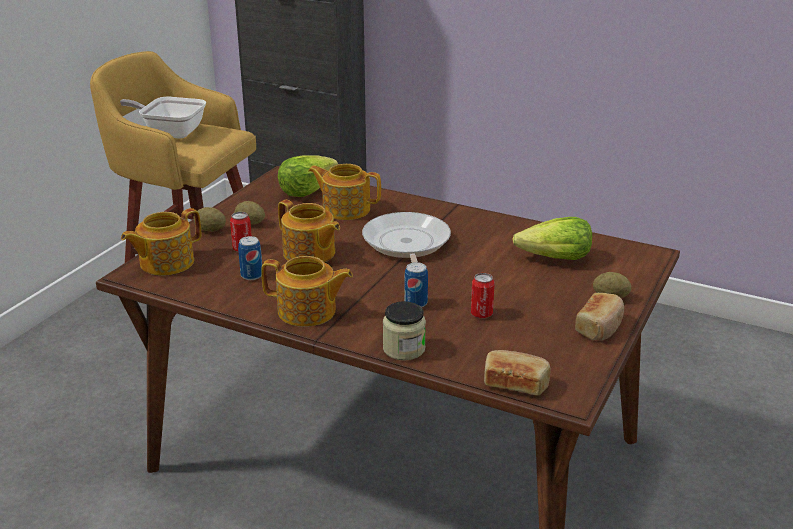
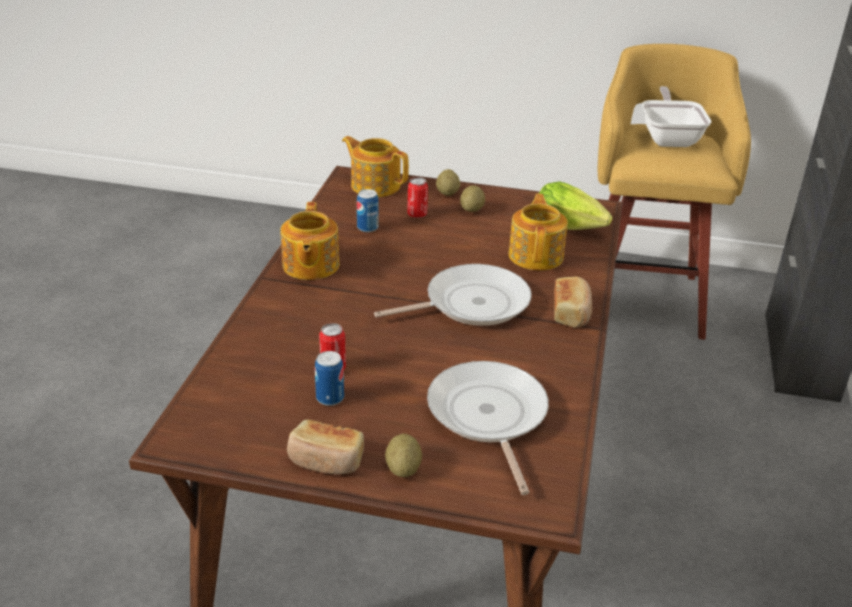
camera: 75 degrees right, 5 degrees up
teapot [278,200,340,262] -> none
jar [383,301,426,360] -> none
can [404,262,428,308] -> can moved to [315,351,344,406]
bread [484,350,551,396] -> bread moved to [554,277,592,328]
lettuce [512,217,592,260] -> frying pan [427,361,549,495]

